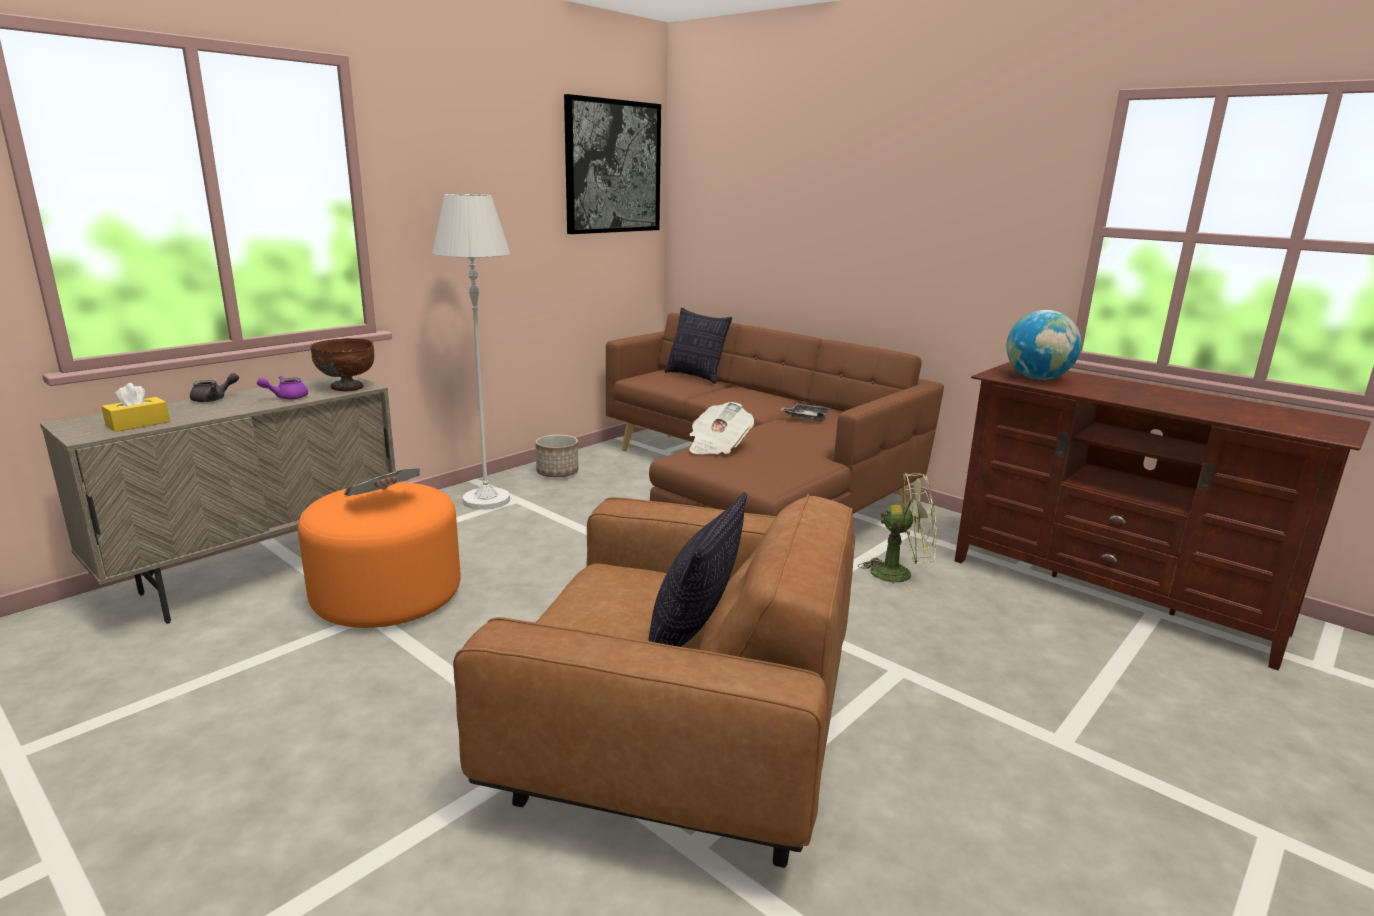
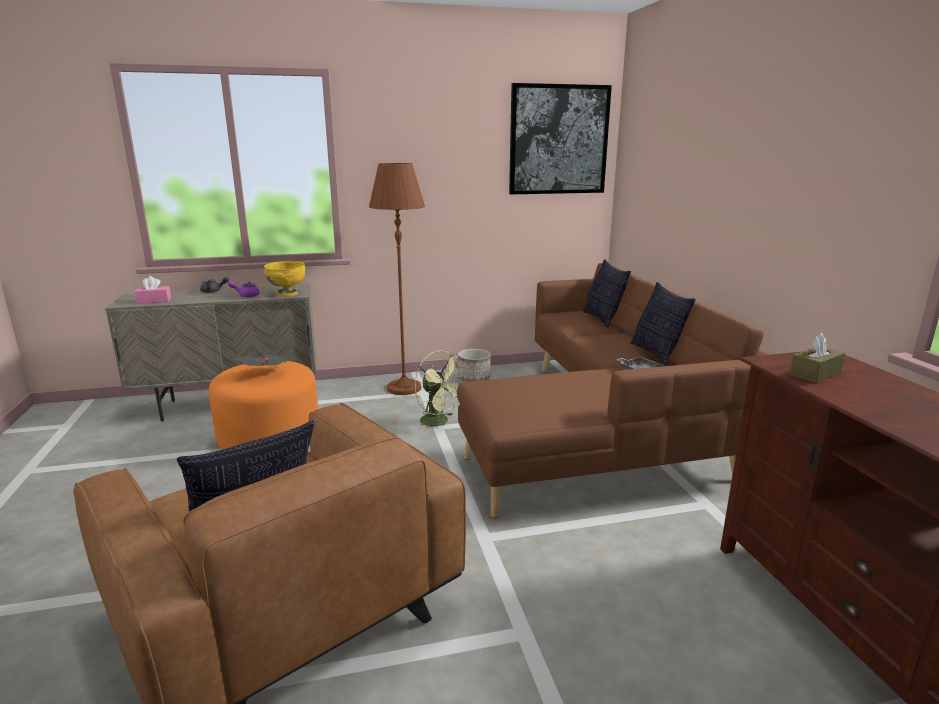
camera: 35 degrees right, 0 degrees up
yellow tissue box [101,383,170,432] -> pink tissue box [134,276,171,304]
brown bowl [310,338,374,391] -> yellow bowl [264,261,305,297]
white floor lamp [432,194,510,510] -> brown floor lamp [369,163,425,395]
newspaper [689,402,754,454] -> none
green fan [858,473,937,591] -> green fan moved to [415,351,467,432]
globe [1006,310,1082,380] -> brown tissue box [790,333,845,383]
none -> pillow [631,282,696,366]

